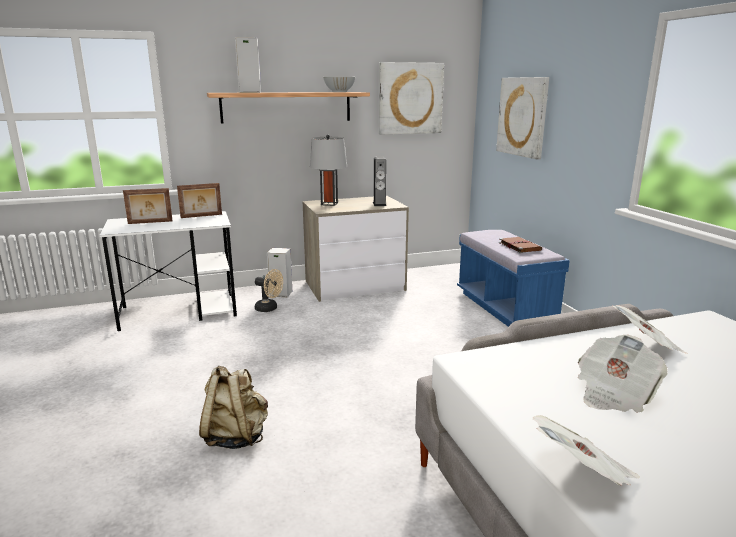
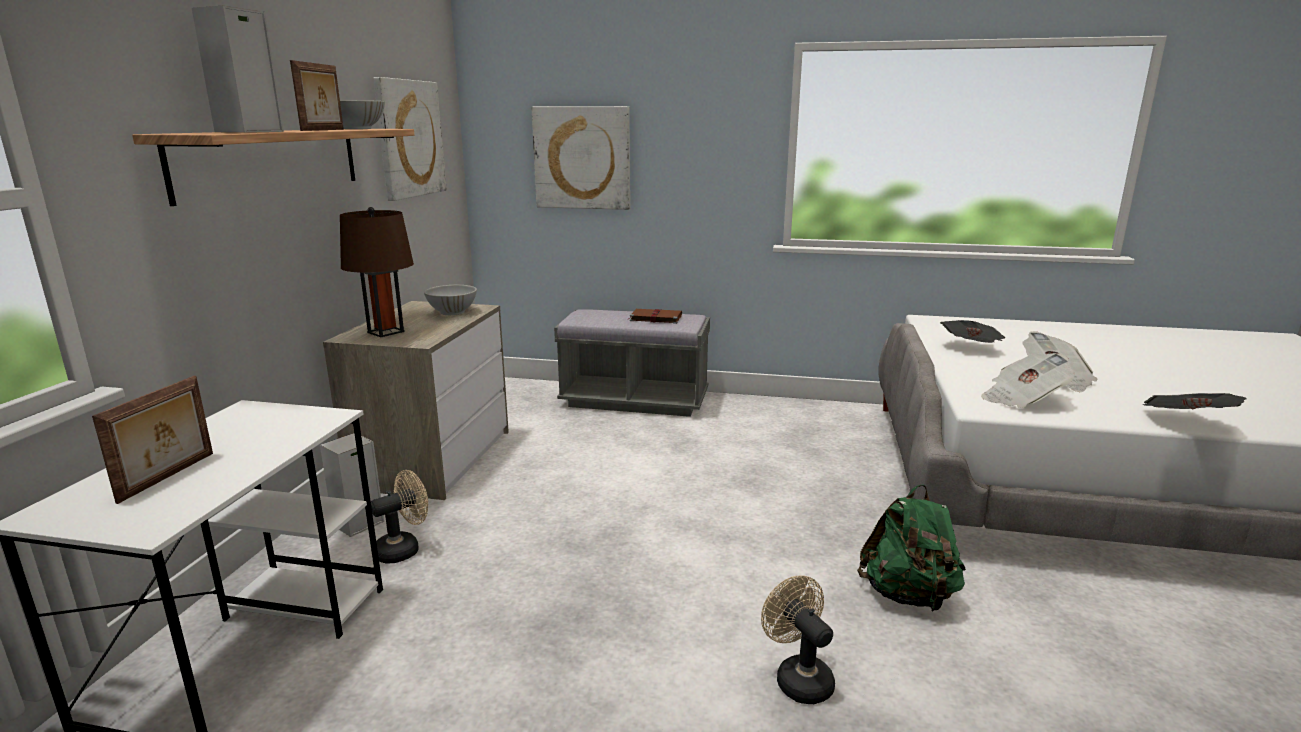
camera: 60 degrees left, 0 degrees up
picture frame [177,183,222,218] -> picture frame moved to [290,60,344,131]
beige backpack [199,366,268,449] -> beige fan [761,575,835,704]
grey table lamp [310,135,347,206] -> brown table lamp [340,207,414,337]
speaker [373,157,386,206] -> white bowl [424,285,477,315]
blue bench [457,230,570,327] -> grey bench [554,309,710,417]
none -> green backpack [857,484,966,611]
none -> newspaper [981,353,1075,408]

